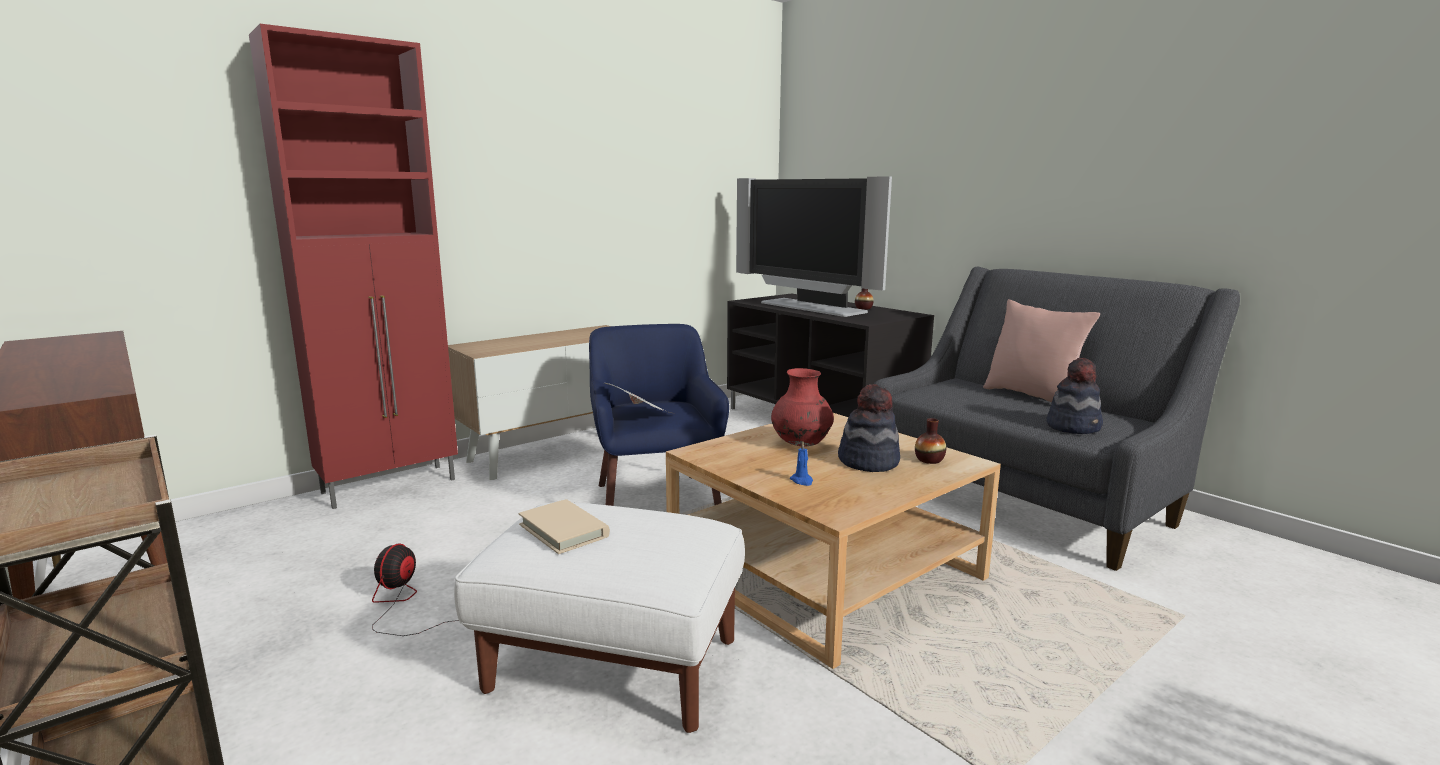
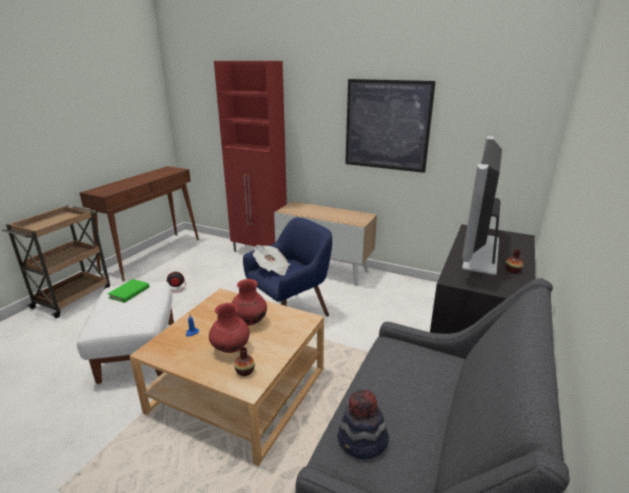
camera: 65 degrees right, 10 degrees up
beige book [518,499,610,554] -> green book [108,279,150,303]
hat [838,384,900,472] -> red vase [209,303,250,353]
pink pillow [983,299,1100,402] -> none
none -> picture [345,79,436,173]

